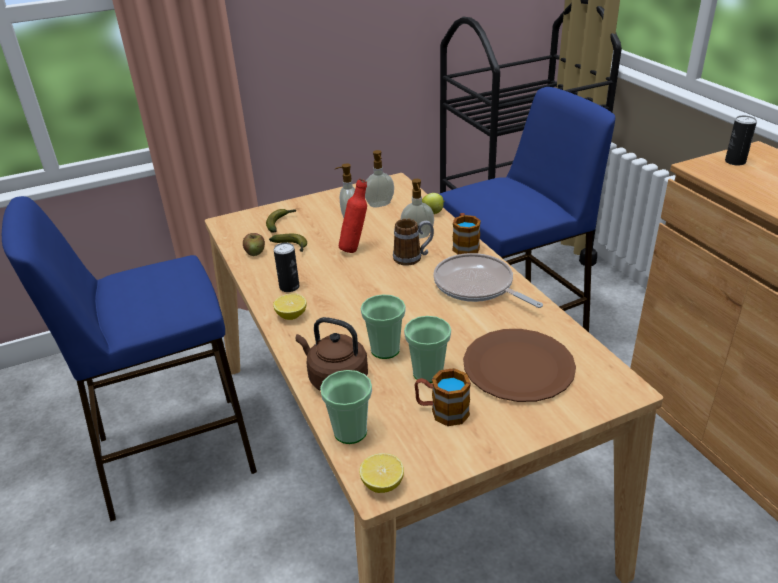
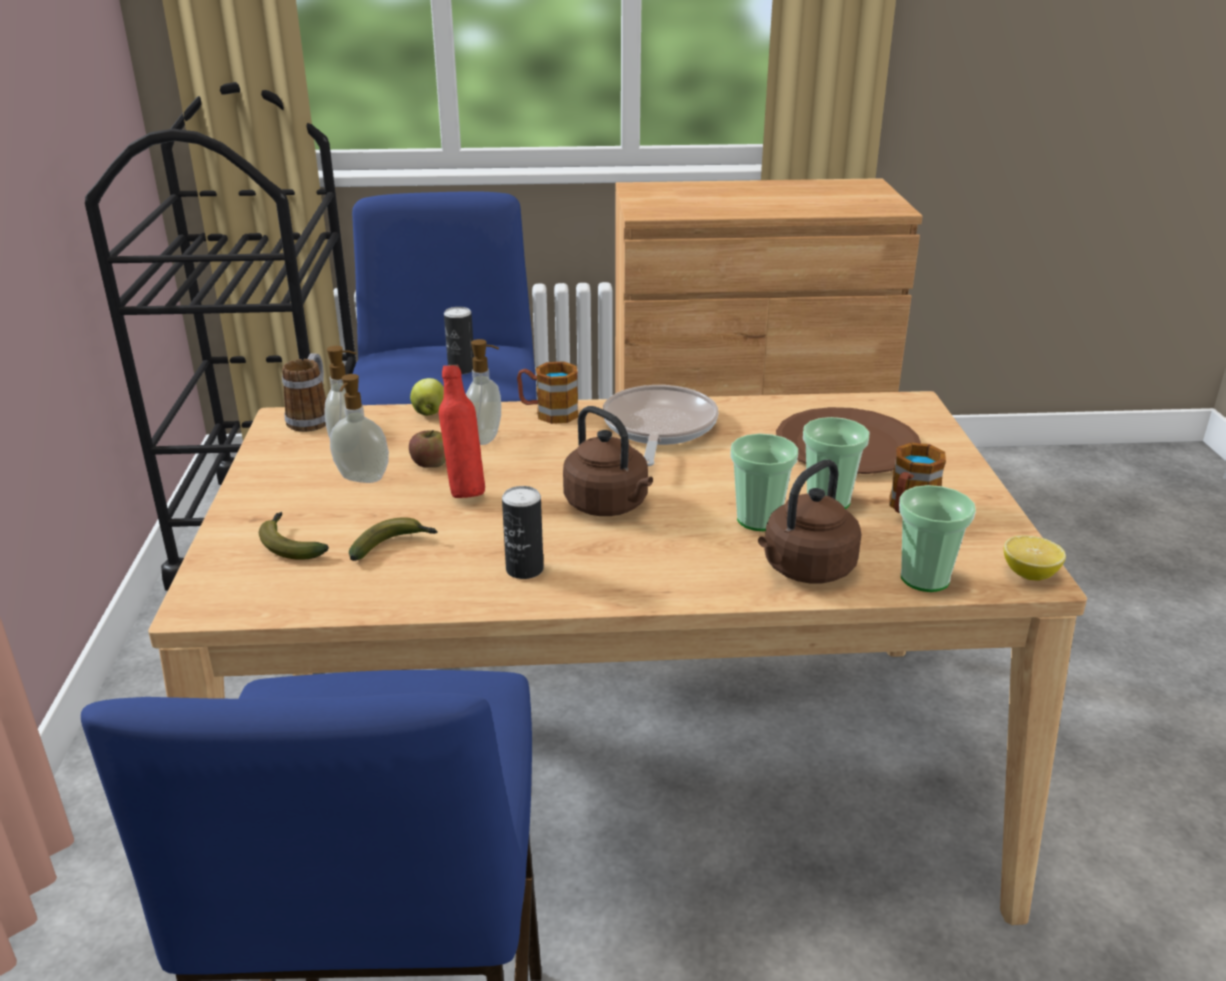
camera: 70 degrees left, 5 degrees down
apple [243,233,265,256] -> apple moved to [409,430,446,468]
lemon [273,293,307,320] -> none
mug [393,219,434,266] -> mug moved to [282,353,326,432]
frying pan [433,253,543,308] -> frying pan turned 120 degrees clockwise [603,385,718,466]
can [725,116,757,166] -> can moved to [444,307,474,374]
none -> brown kettle [563,406,653,516]

